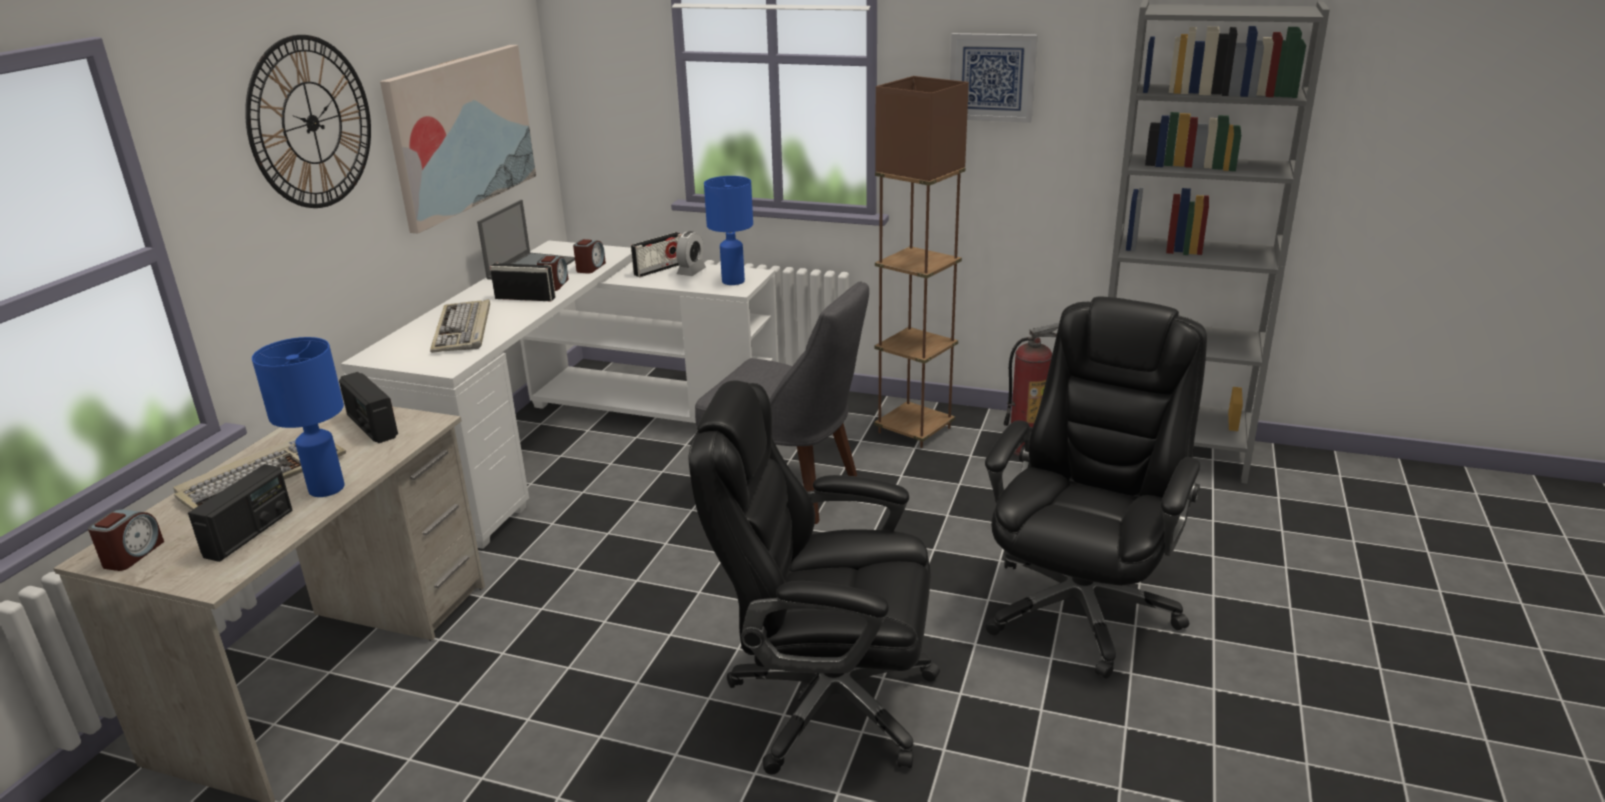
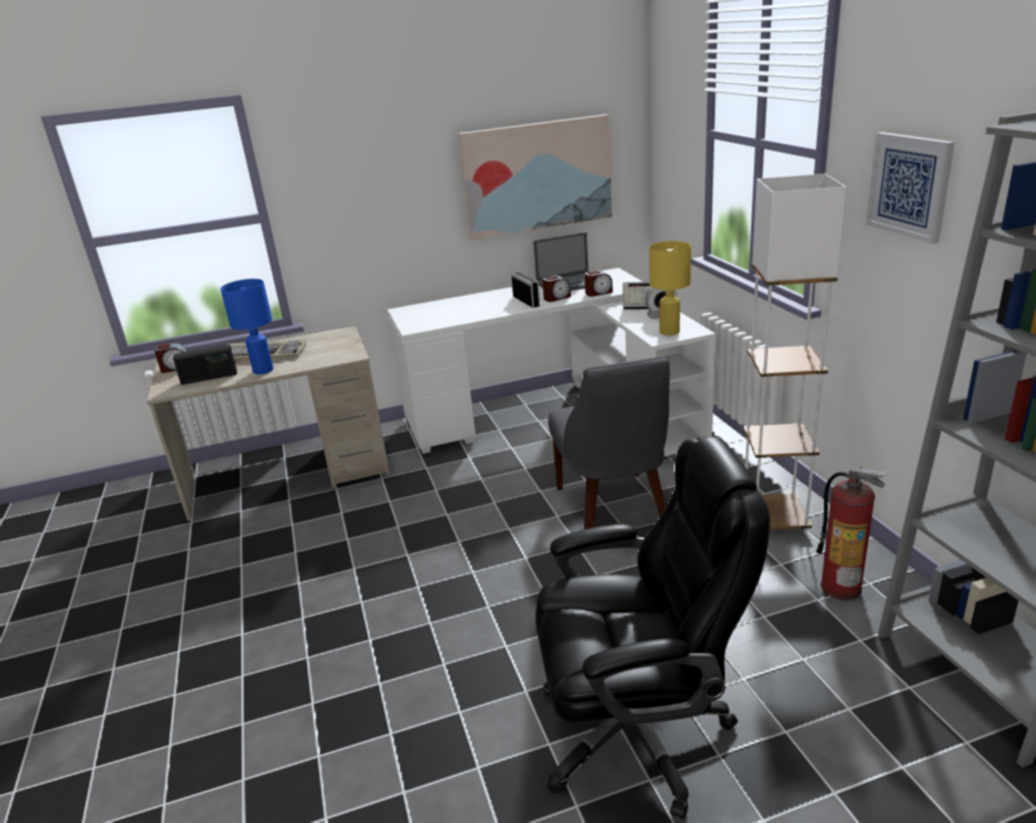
camera: 55 degrees right, 0 degrees up
wall clock [245,35,371,208] -> none
radio [339,372,398,443] -> none
keyboard [430,299,490,353] -> none
black office chair [689,381,940,775] -> none
blue table lamp [704,176,753,285] -> yellow table lamp [649,241,691,336]
brown floor lamp [874,76,969,448] -> white floor lamp [743,174,847,534]

